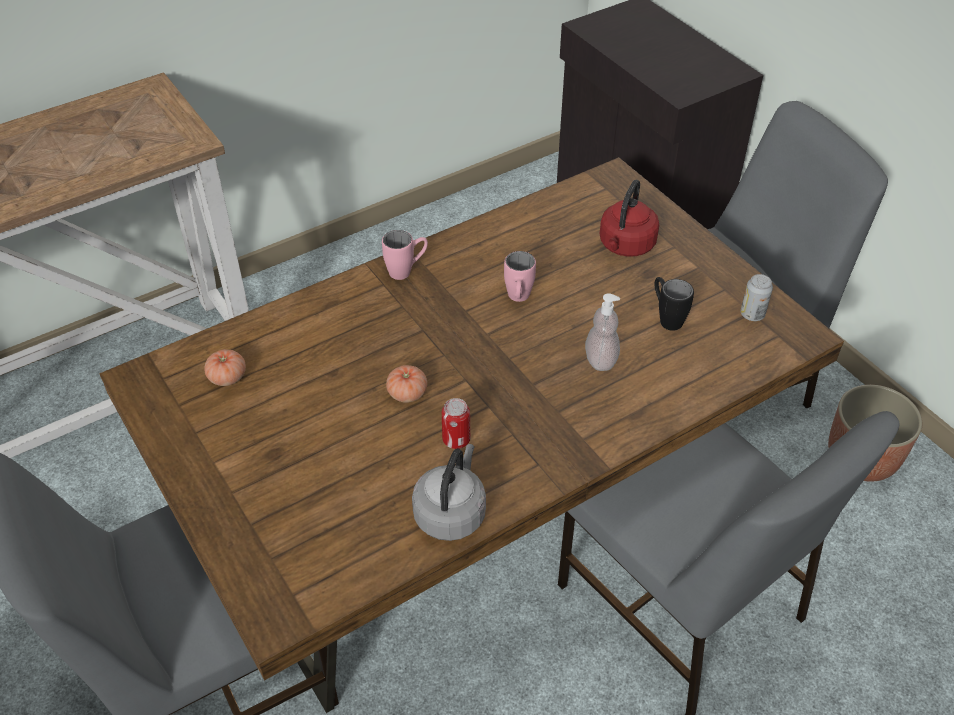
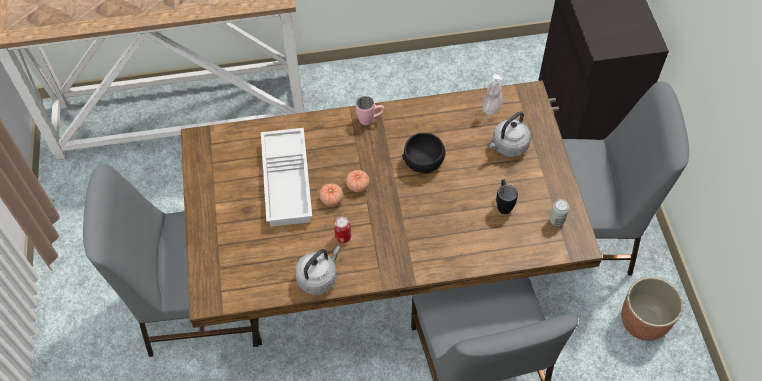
camera: 25 degrees right, 10 degrees up
tomato [204,349,246,386] -> tomato moved to [346,170,370,192]
pink mug [504,251,536,302] -> black bowl [402,133,445,173]
soap dispenser [585,293,620,371] -> soap dispenser moved to [482,74,503,115]
red kettle [600,180,659,257] -> grey kettle [489,111,531,157]
none -> white tray [261,128,312,227]

